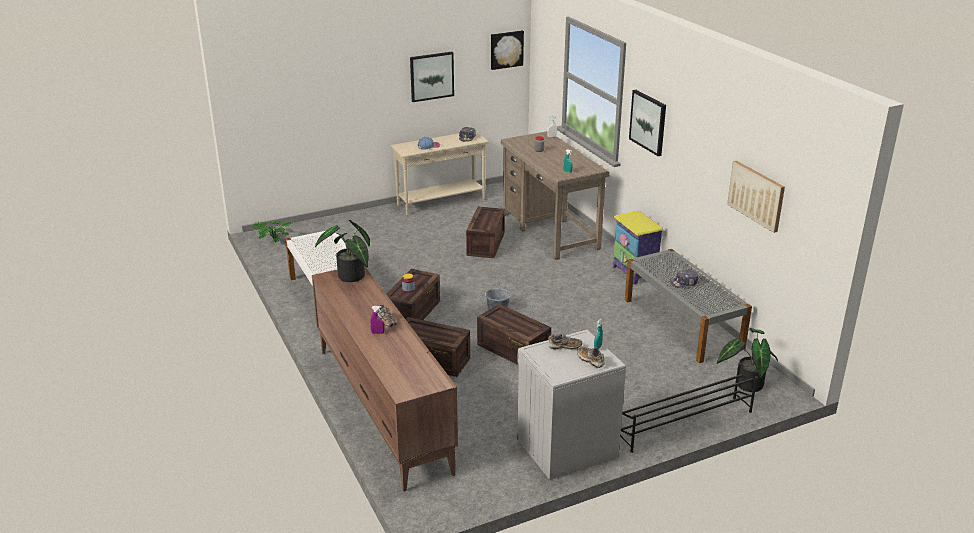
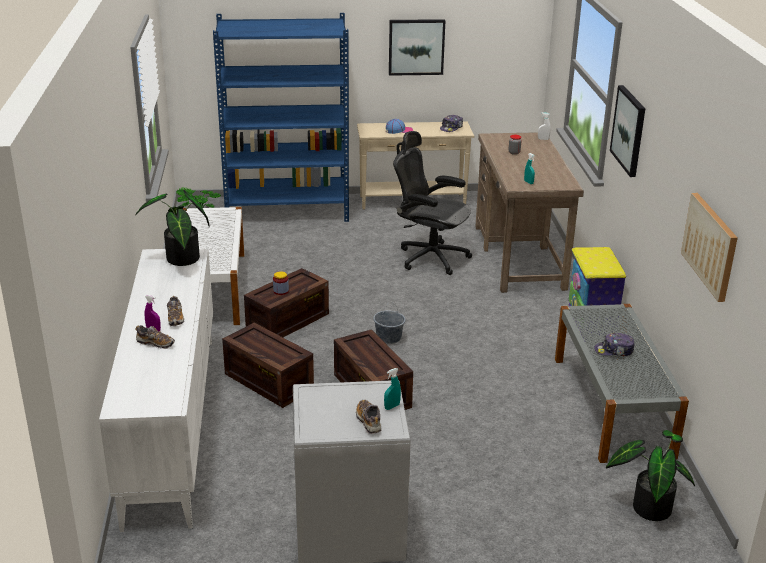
camera: 20 degrees right, 0 degrees up
brown cabinet [312,266,458,492] -> white cabinet [99,248,213,532]
crate [466,207,505,258] -> office chair [393,131,472,275]
picture [491,30,524,70] -> none
shoe [548,333,582,350] -> shoe moved to [135,325,175,349]
black shoe rack [620,363,757,453] -> none
none -> blue bookcase [213,13,349,222]

